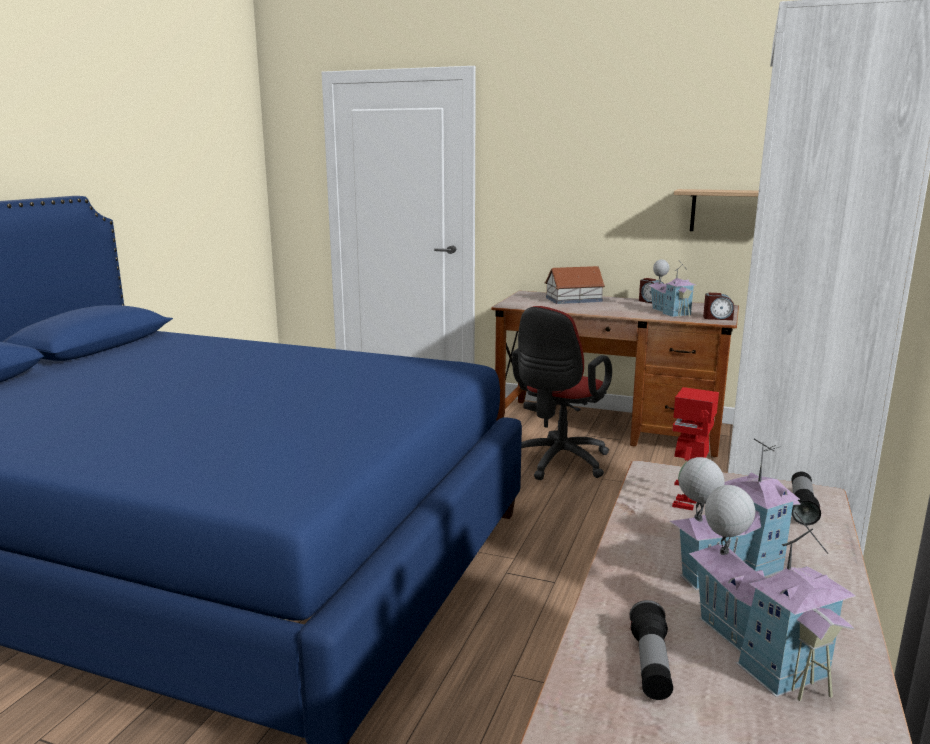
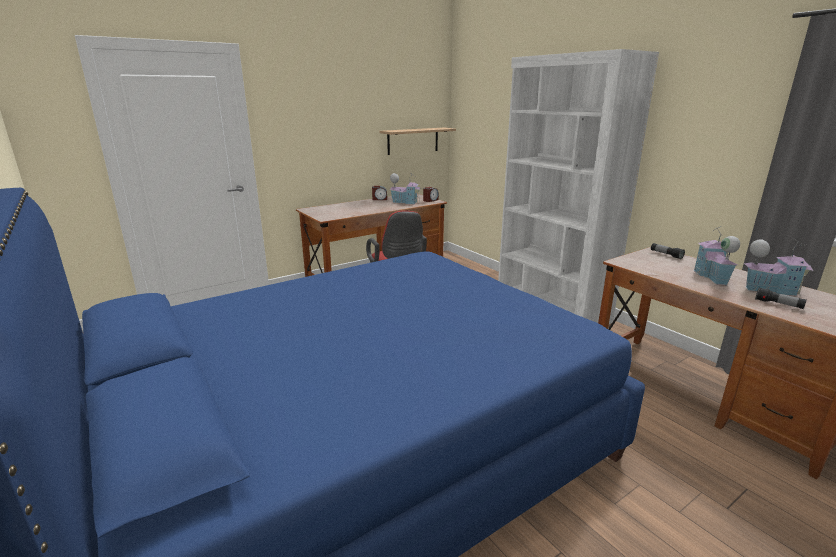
camera: 55 degrees left, 5 degrees up
toy house [544,266,605,304] -> none
toy robot [672,387,719,510] -> none

